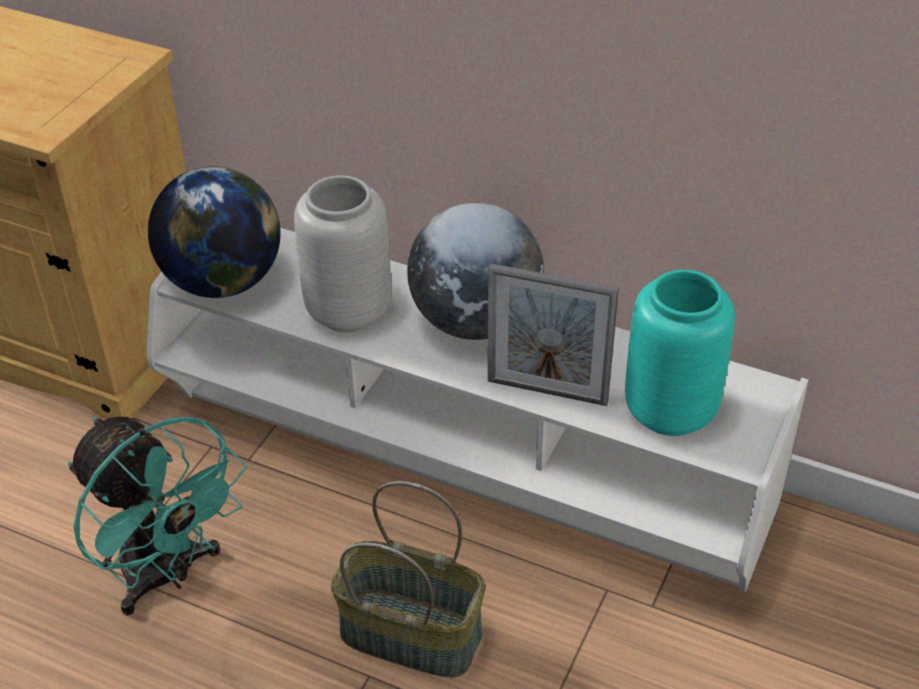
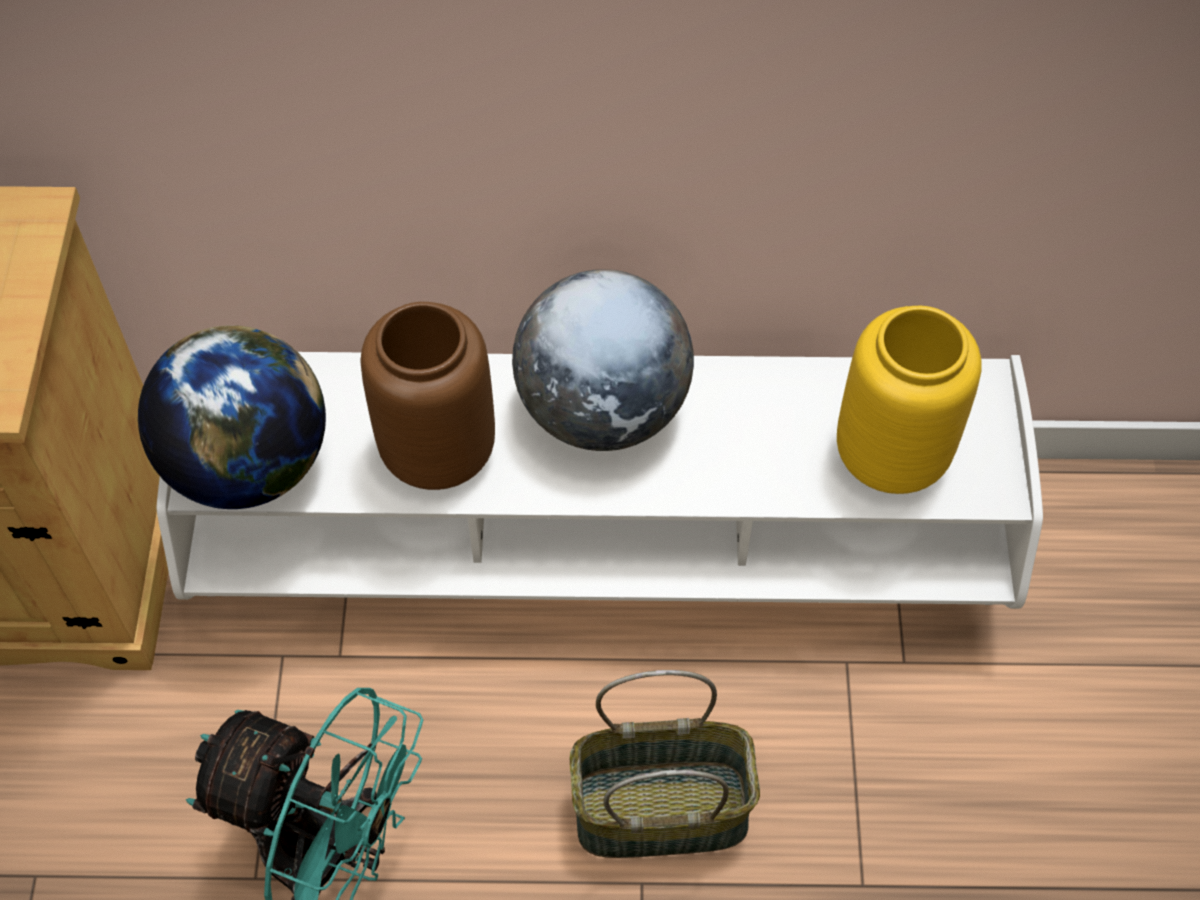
camera: 25 degrees left, 15 degrees up
grey vase [294,175,391,332] -> brown vase [360,302,495,490]
picture frame [488,263,619,406] -> none
turquoise vase [625,270,735,436] -> yellow vase [837,306,981,494]

